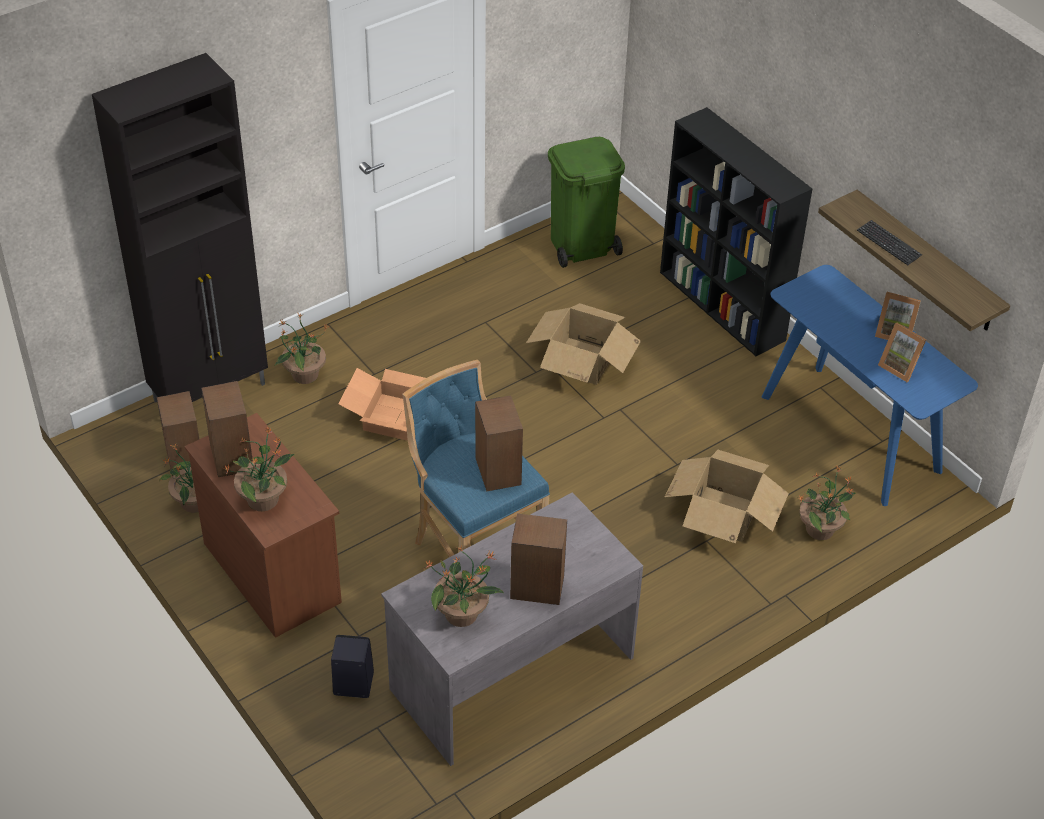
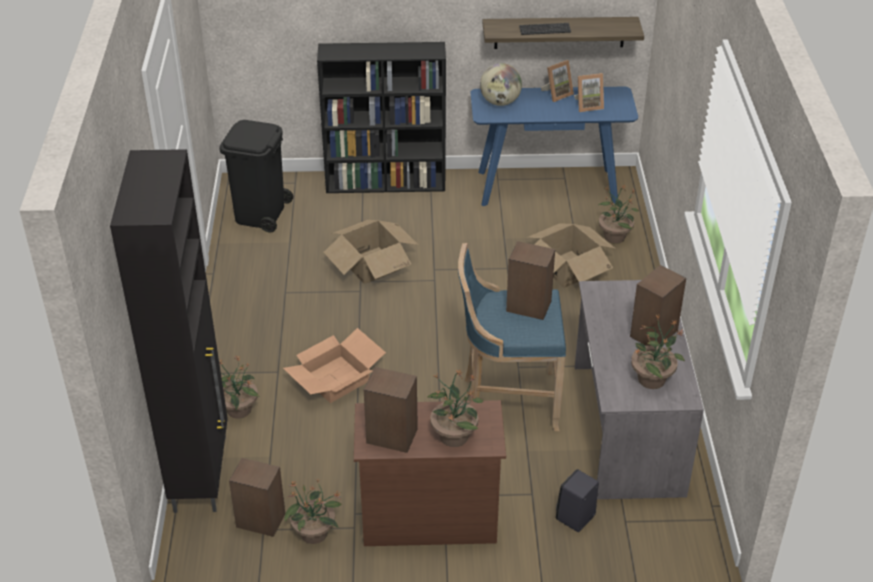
camera: 55 degrees left, 5 degrees down
green trash can [548,137,625,268] -> black trash can [219,120,293,232]
none -> globe [480,63,522,106]

